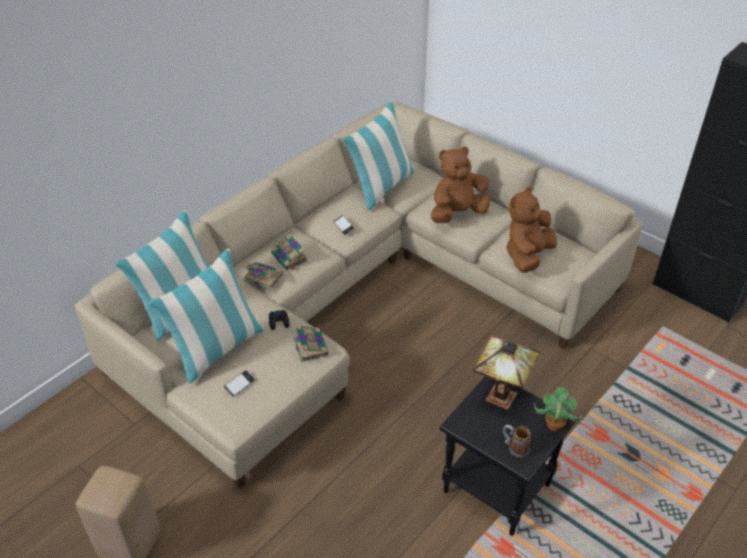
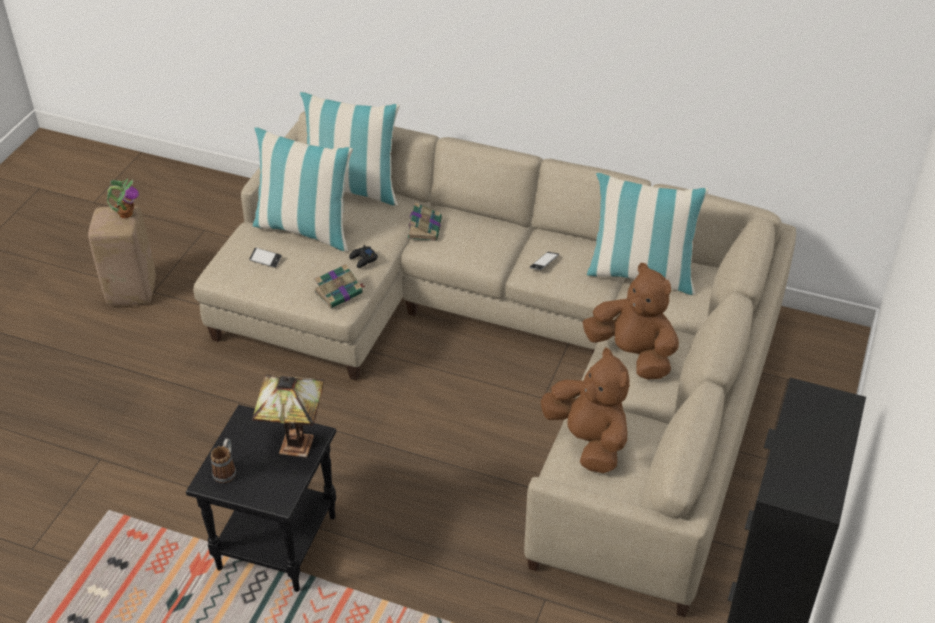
camera: 70 degrees right, 0 degrees up
book [271,234,308,270] -> none
brown plush toy [506,187,557,273] -> brown plush toy turned 45 degrees clockwise [541,347,630,473]
potted plant [534,387,584,431] -> potted plant moved to [107,179,139,218]

